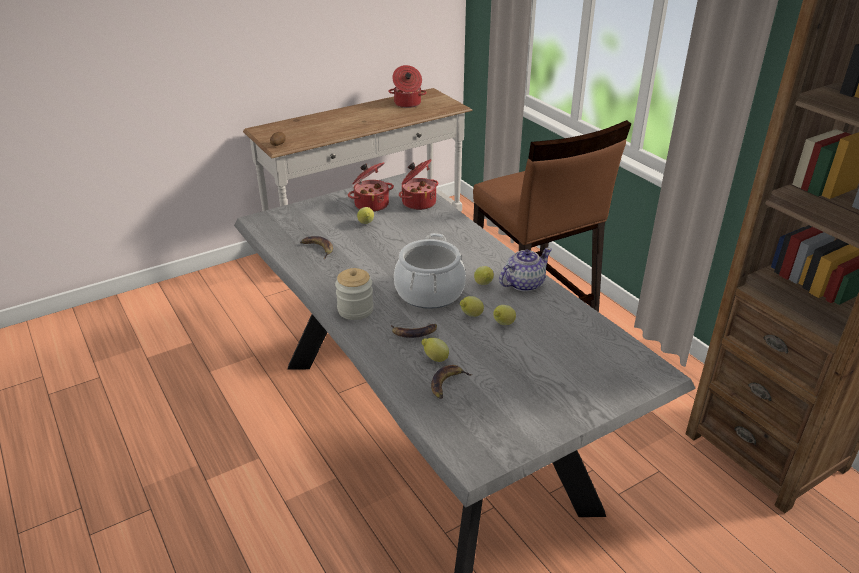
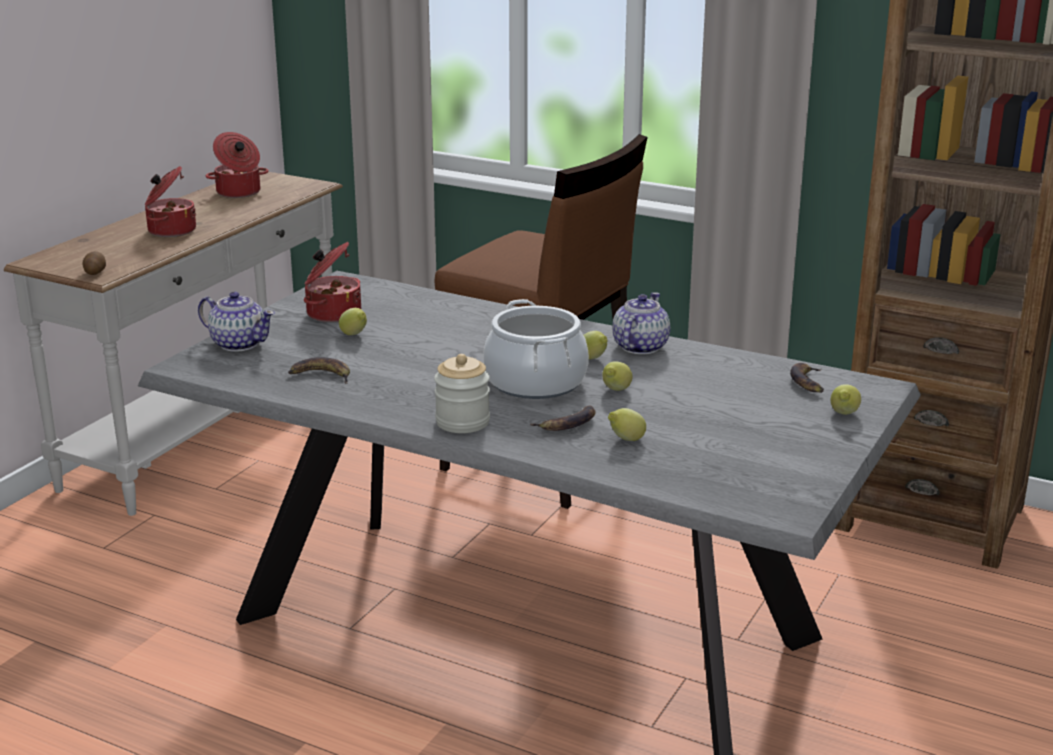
camera: 30 degrees left, 10 degrees down
cooking pot [399,159,438,210] -> cooking pot moved to [145,166,196,237]
banana [431,365,473,399] -> banana moved to [790,363,824,393]
lemon [493,305,516,325] -> lemon moved to [830,384,861,415]
none -> teapot [198,292,275,352]

